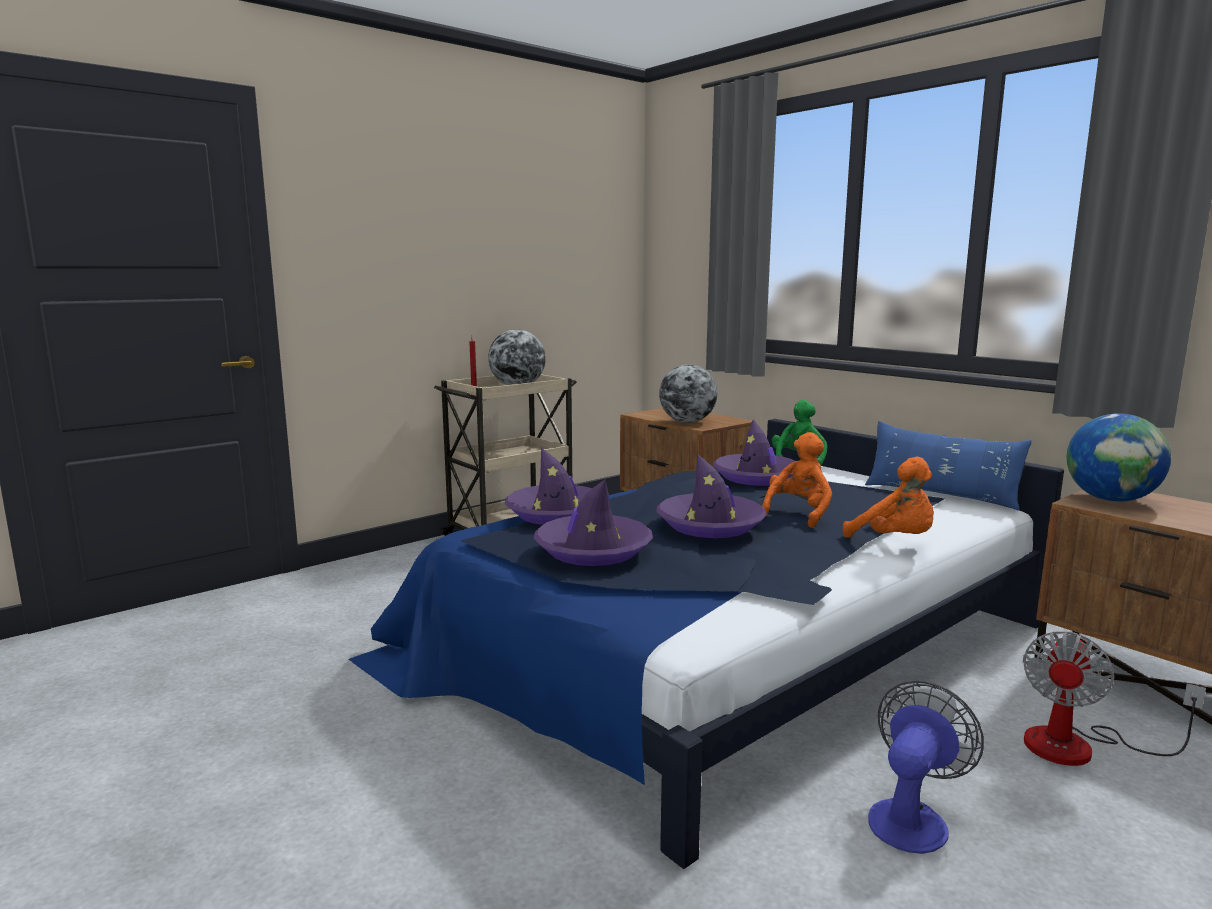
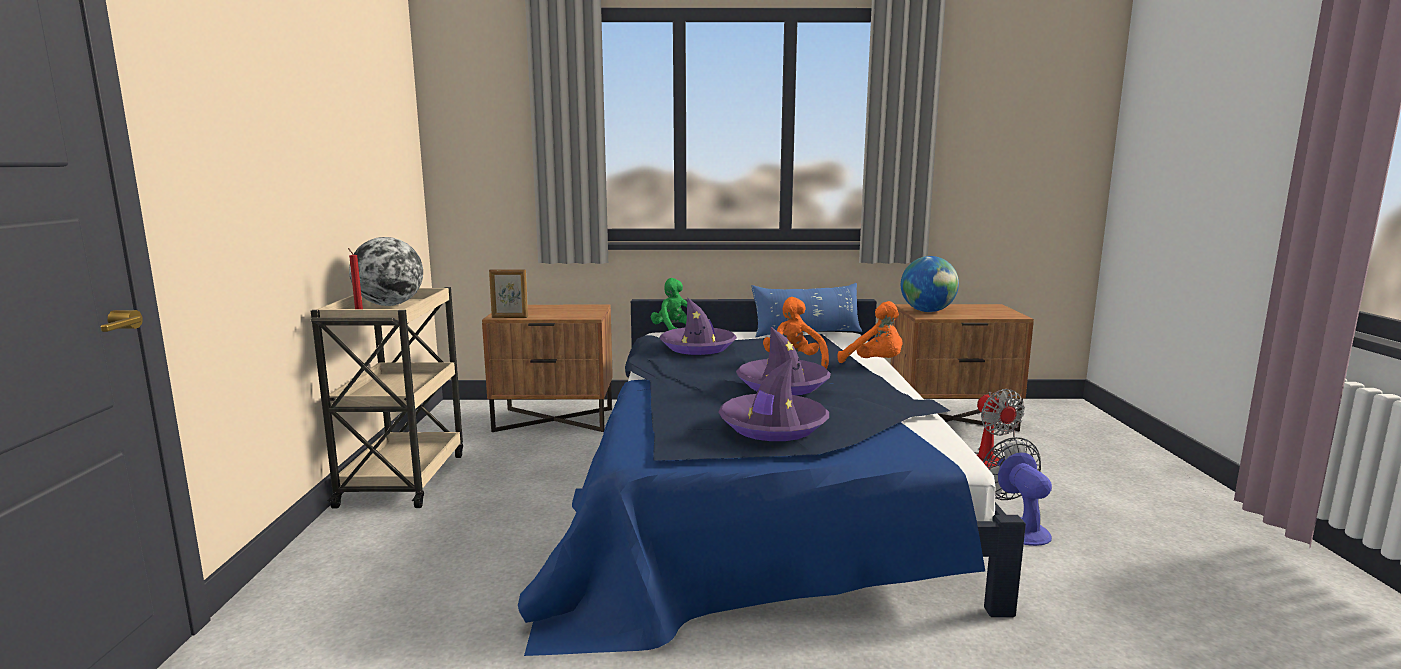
camera: 50 degrees left, 0 degrees up
purple hat [505,448,592,525] -> none
globe [659,364,717,423] -> none
orange plush toy [843,457,934,538] -> orange plush toy turned 45 degrees clockwise [838,301,902,363]
none -> picture frame [489,269,528,318]

